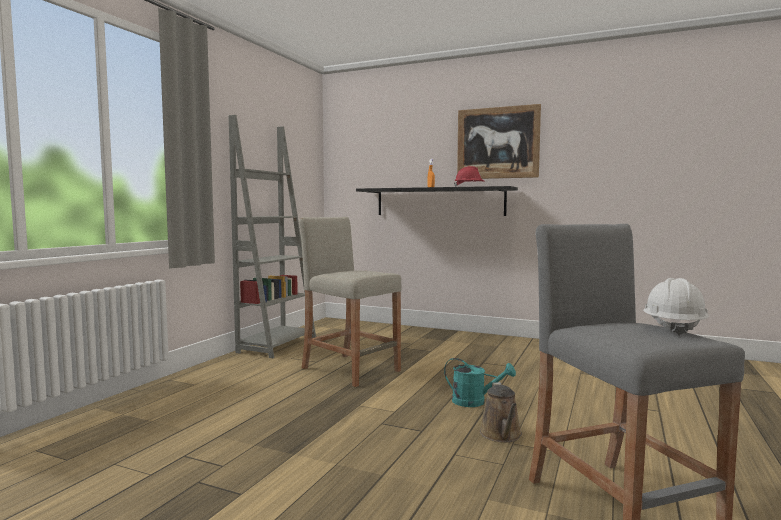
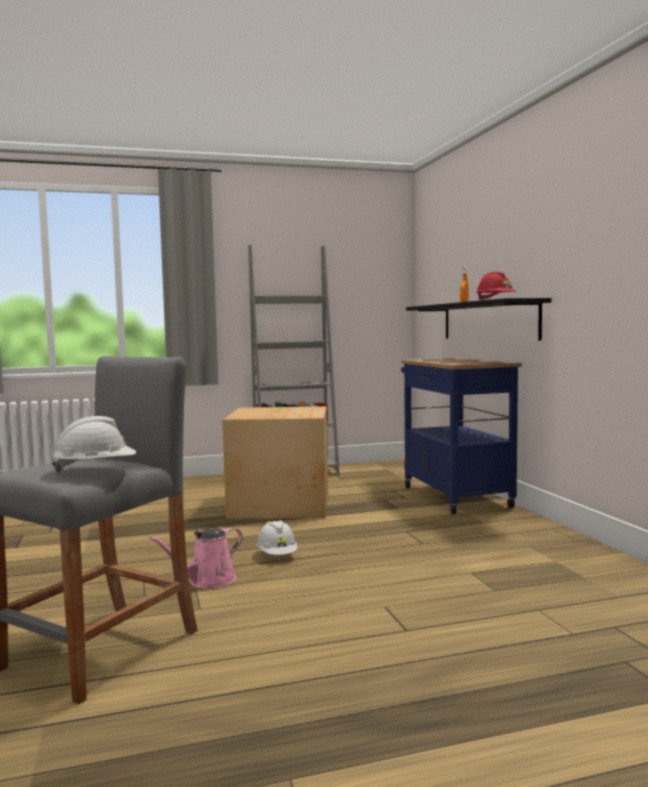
camera: 50 degrees right, 0 degrees up
beige stool [299,217,402,387] -> cardboard box [223,406,328,519]
turquoise watering can [444,358,516,407] -> white hard hat [257,520,297,555]
picture [457,104,541,179] -> none
brown watering can [479,382,522,442] -> pink watering can [149,527,243,588]
none -> blue cart [401,358,522,514]

